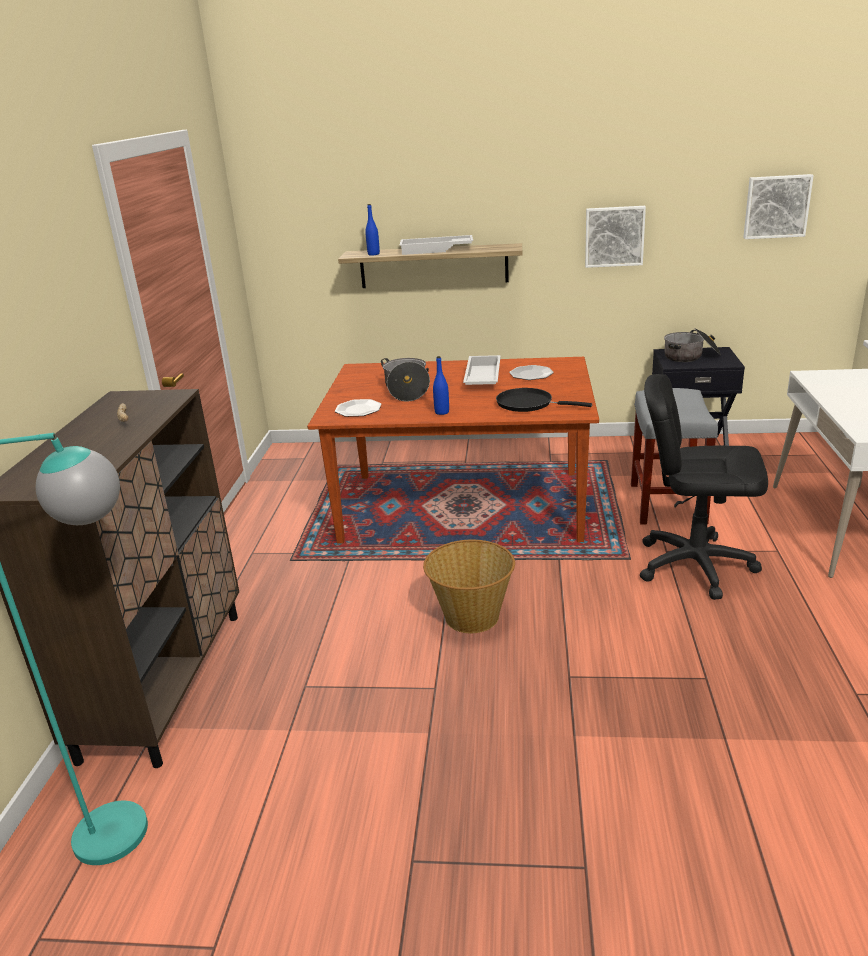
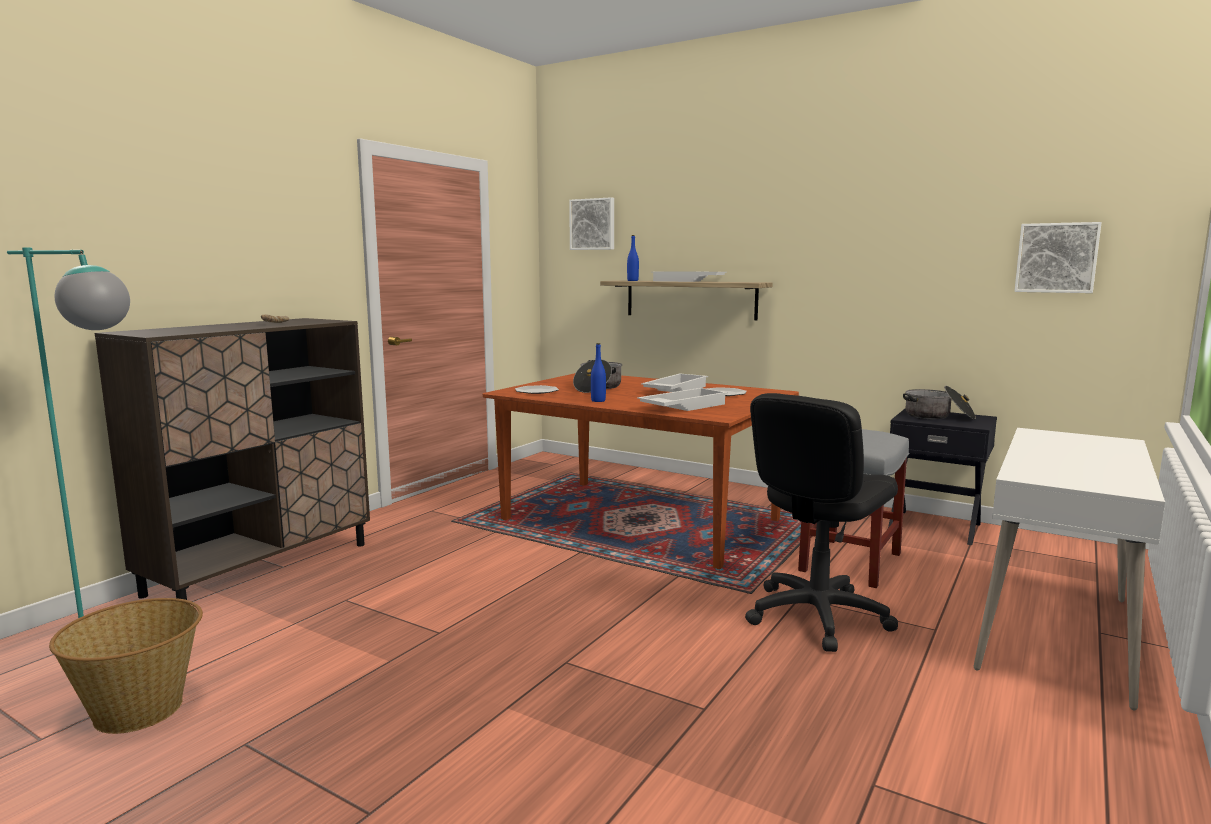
camera: 25 degrees right, 15 degrees down
basket [423,540,515,633] -> basket moved to [49,598,203,734]
black frying pan [496,388,592,412] -> white tray [637,388,728,411]
picture [585,206,646,268] -> picture moved to [569,197,614,250]
black office chair [640,374,768,600] -> black office chair turned 90 degrees counterclockwise [745,393,898,652]

